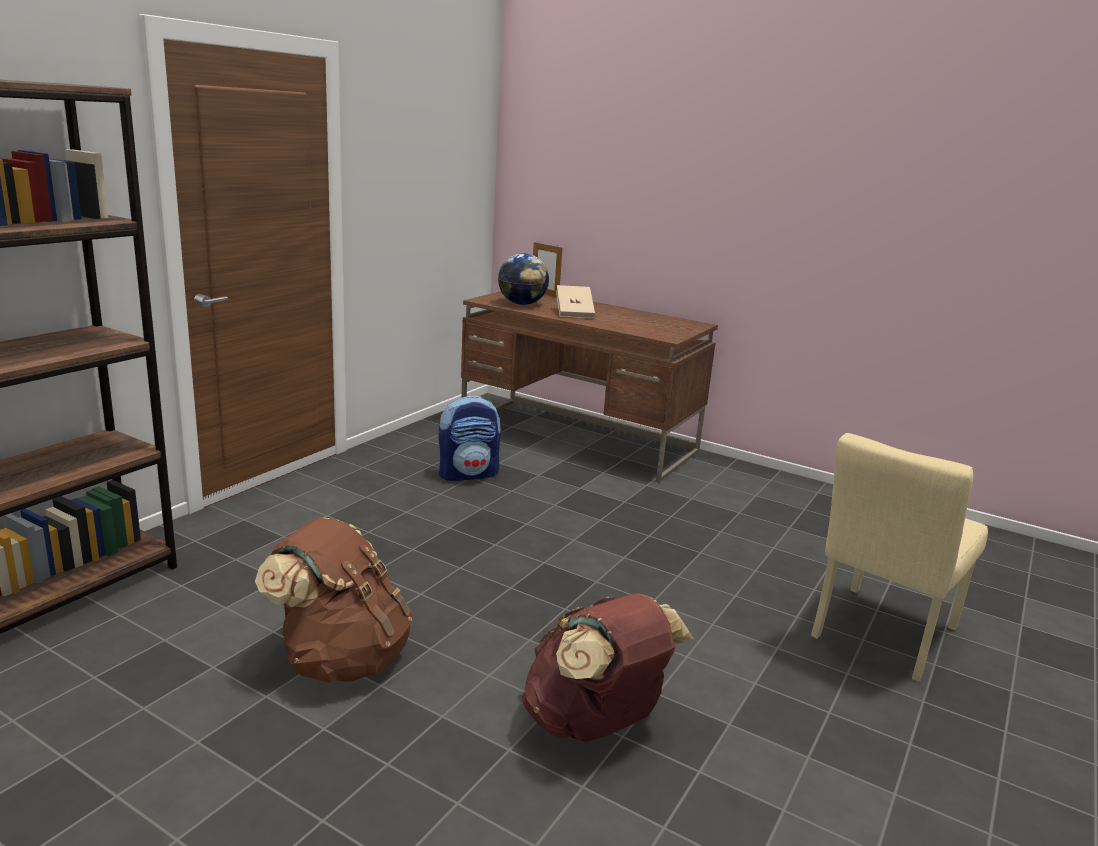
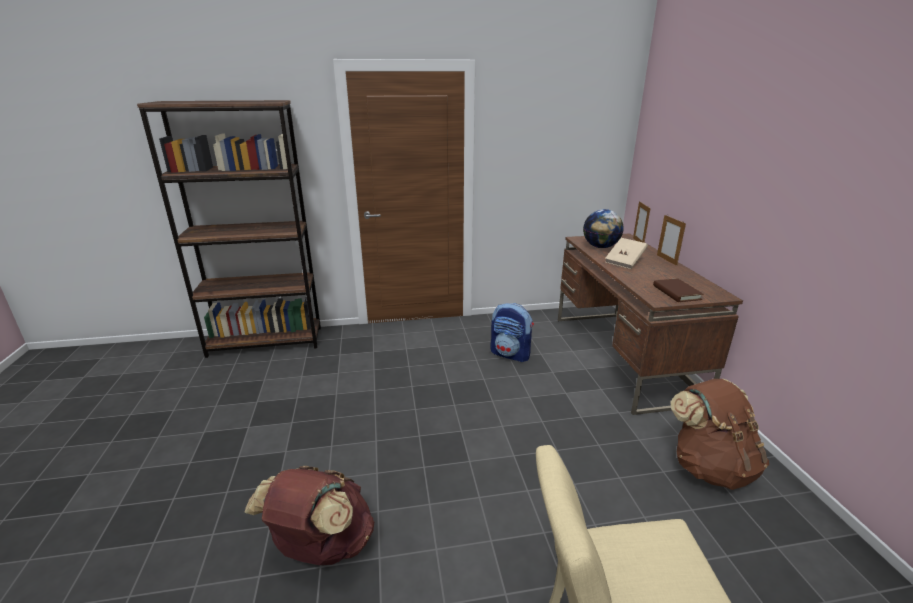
camera: 50 degrees right, 5 degrees up
brown backpack [255,518,413,683] -> brown backpack moved to [670,379,769,490]
none -> brown book [653,278,703,302]
none -> picture frame [657,215,686,266]

